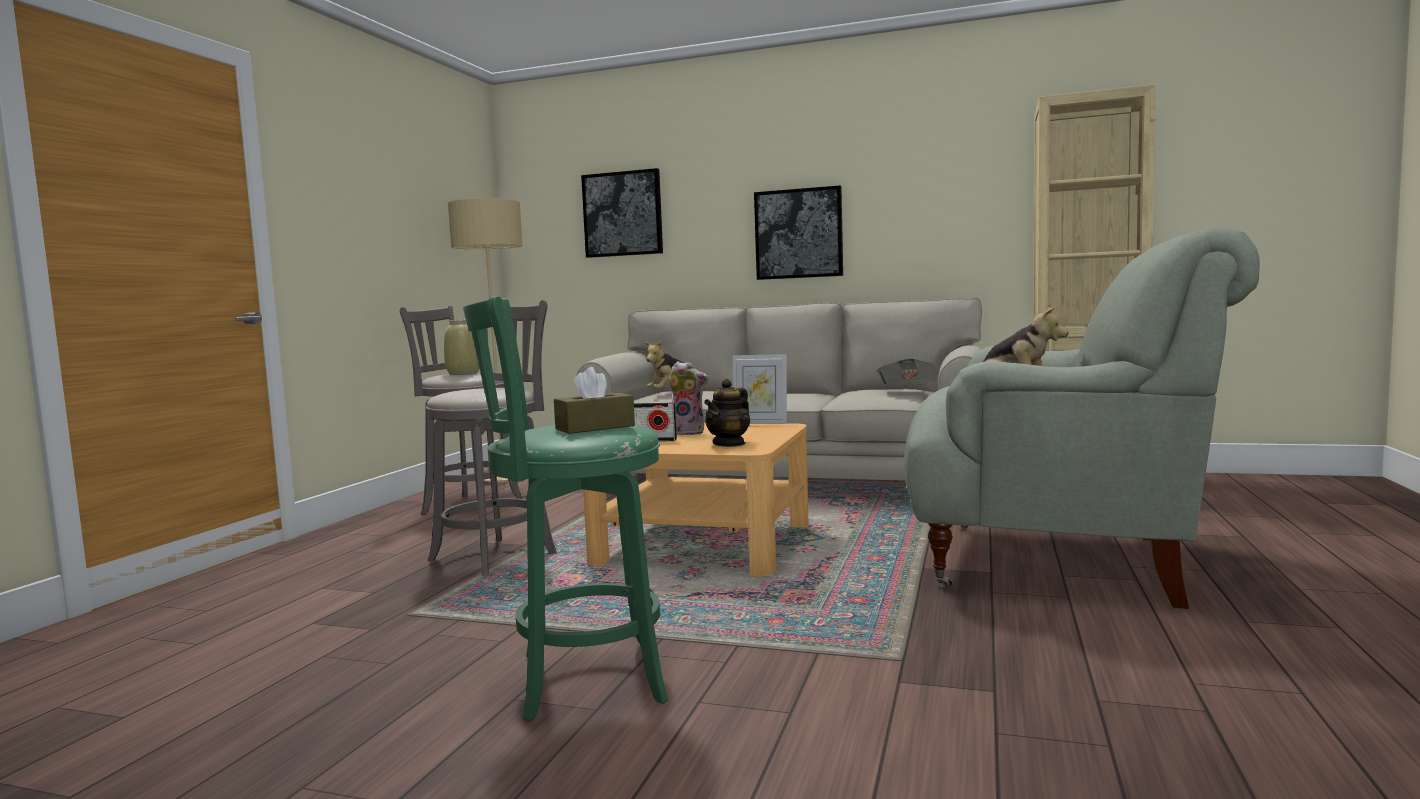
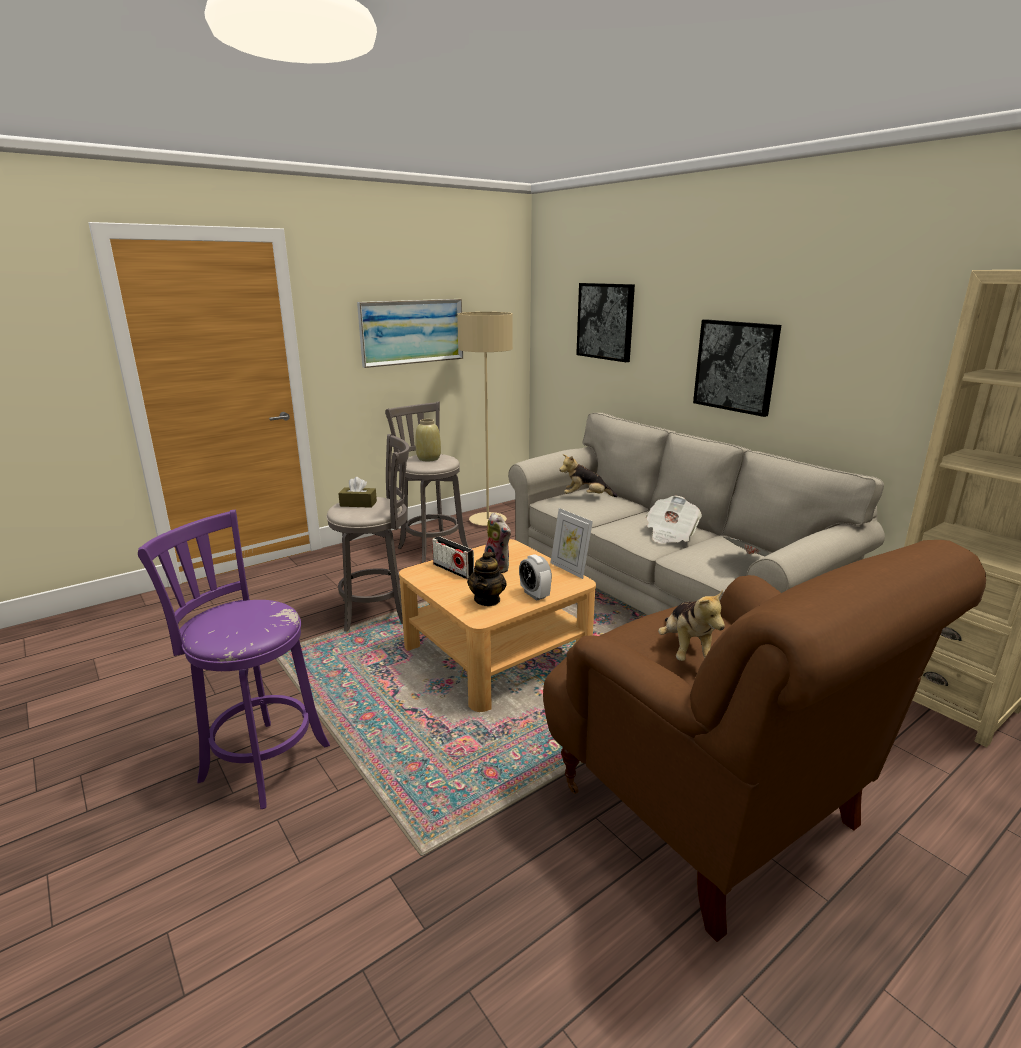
camera: 35 degrees right, 15 degrees up
green stool [463,296,668,721] -> purple stool [138,510,330,809]
brown tissue box [554,367,635,434] -> brown tissue box moved to [338,477,377,508]
teapot [704,379,750,447] -> teapot turned 60 degrees counterclockwise [467,551,507,606]
grey armchair [904,227,1260,609] -> brown armchair [543,540,986,942]
none -> picture [357,299,463,368]
none -> alarm clock [519,554,552,601]
none -> newspaper [646,496,702,543]

